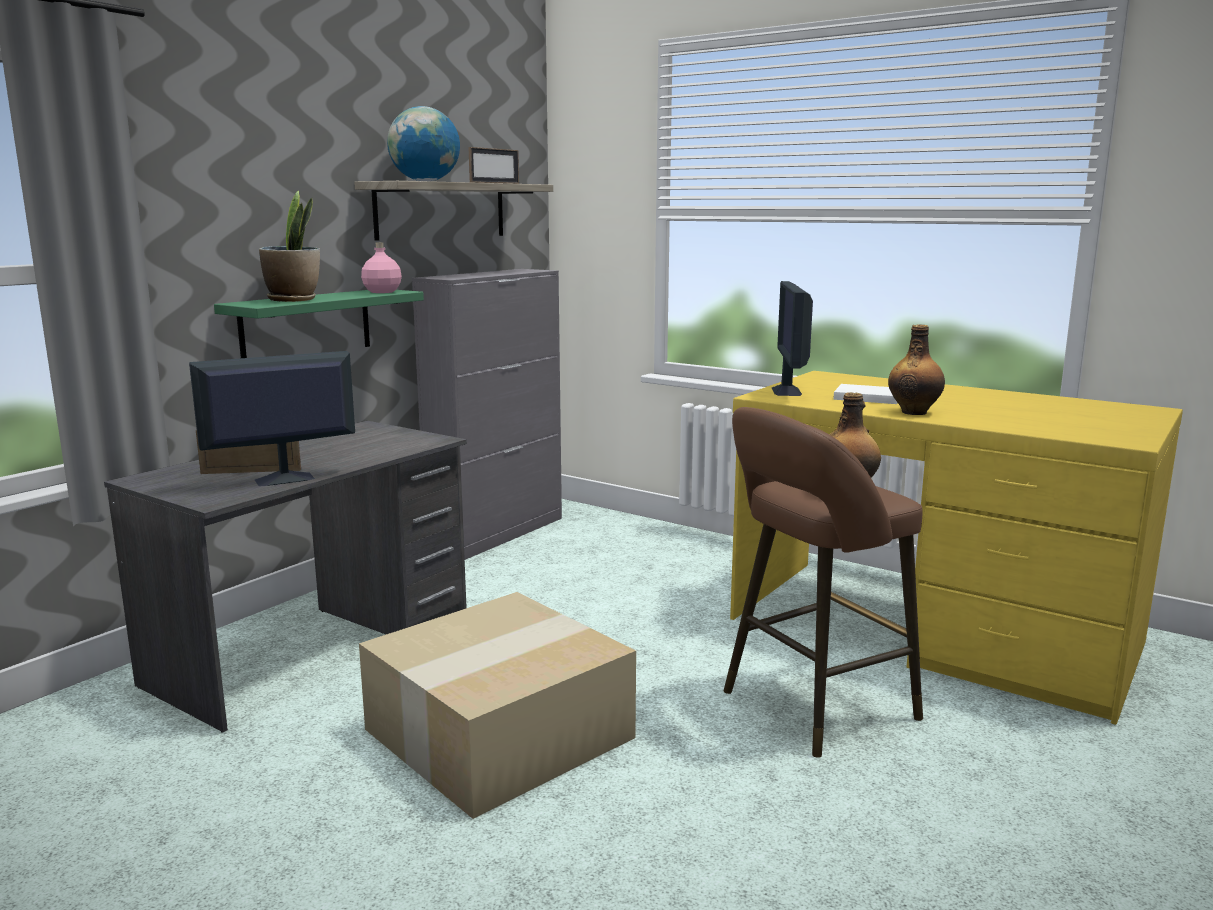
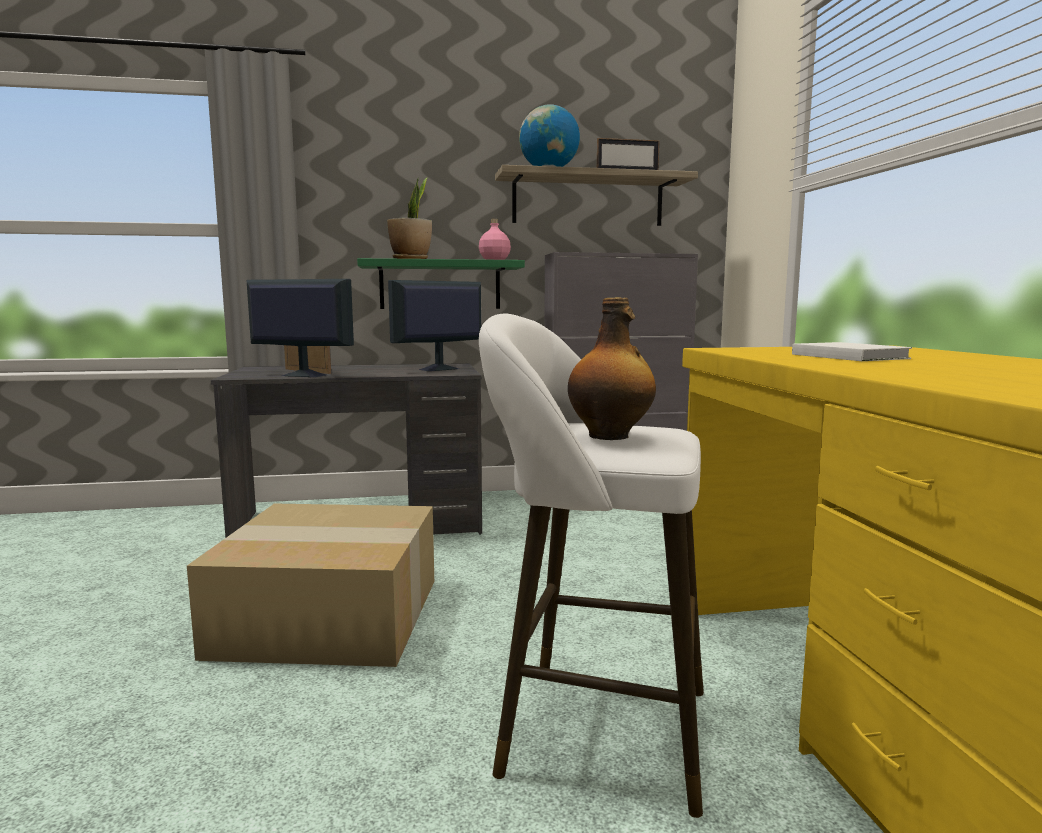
camera: 45 degrees right, 5 degrees down
brown stool [724,407,923,758] -> white stool [479,313,704,818]
monitor [772,281,813,396] -> monitor moved to [388,280,481,371]
bottle [888,324,945,415] -> none

